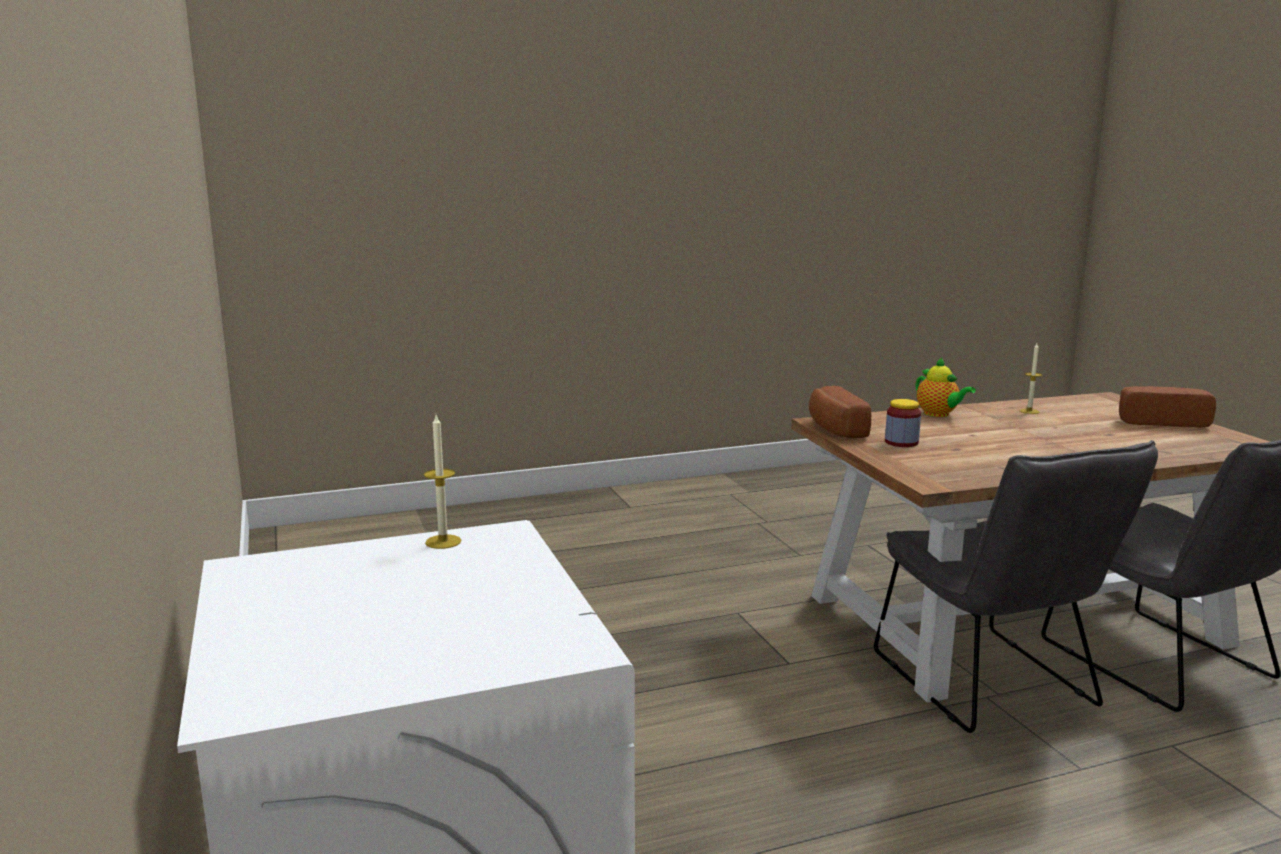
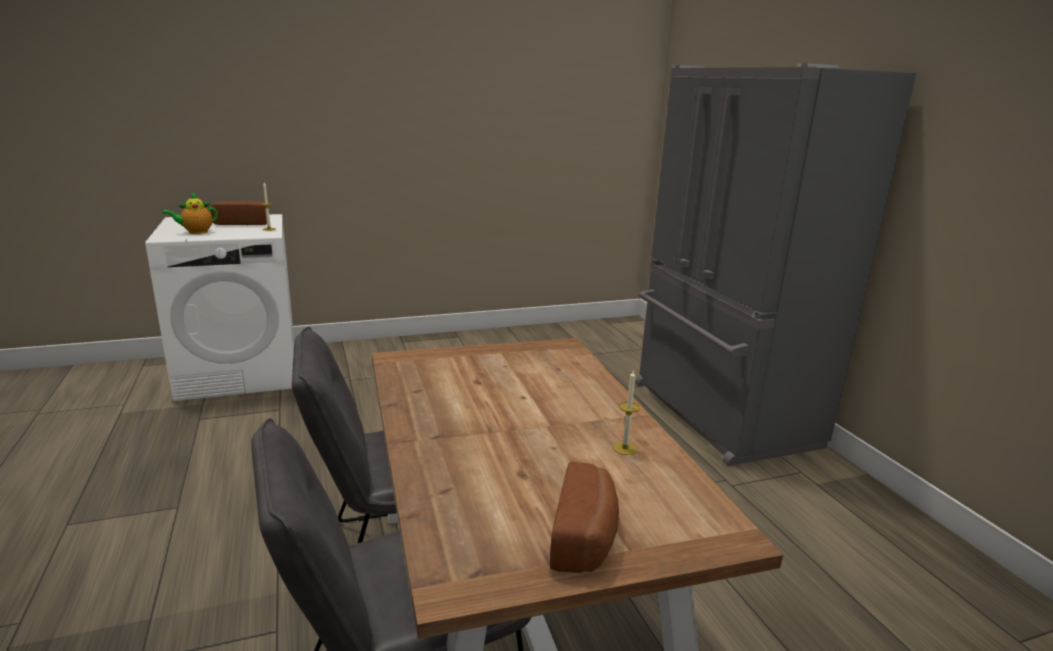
camera: 90 degrees right, 5 degrees up
bread [809,386,871,438] -> bread moved to [210,201,267,225]
jar [885,399,921,447] -> none
teapot [916,358,976,417] -> teapot moved to [162,193,218,234]
none -> grey fridge [635,63,916,466]

